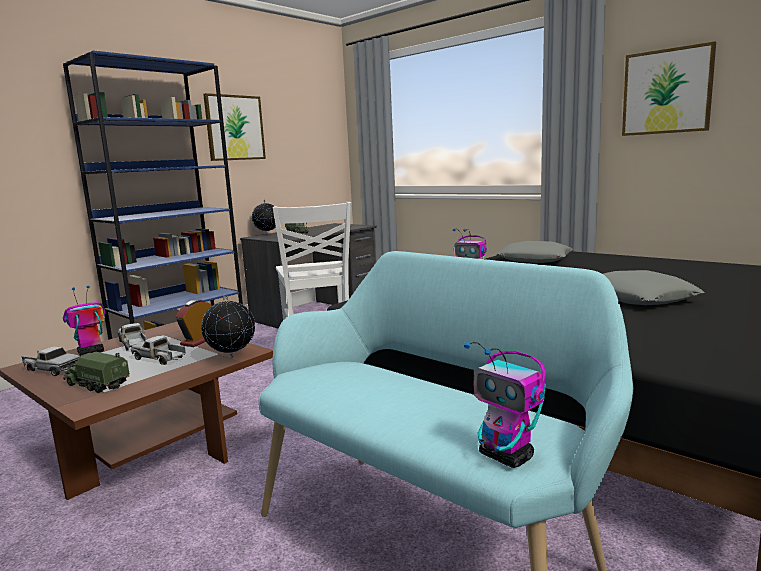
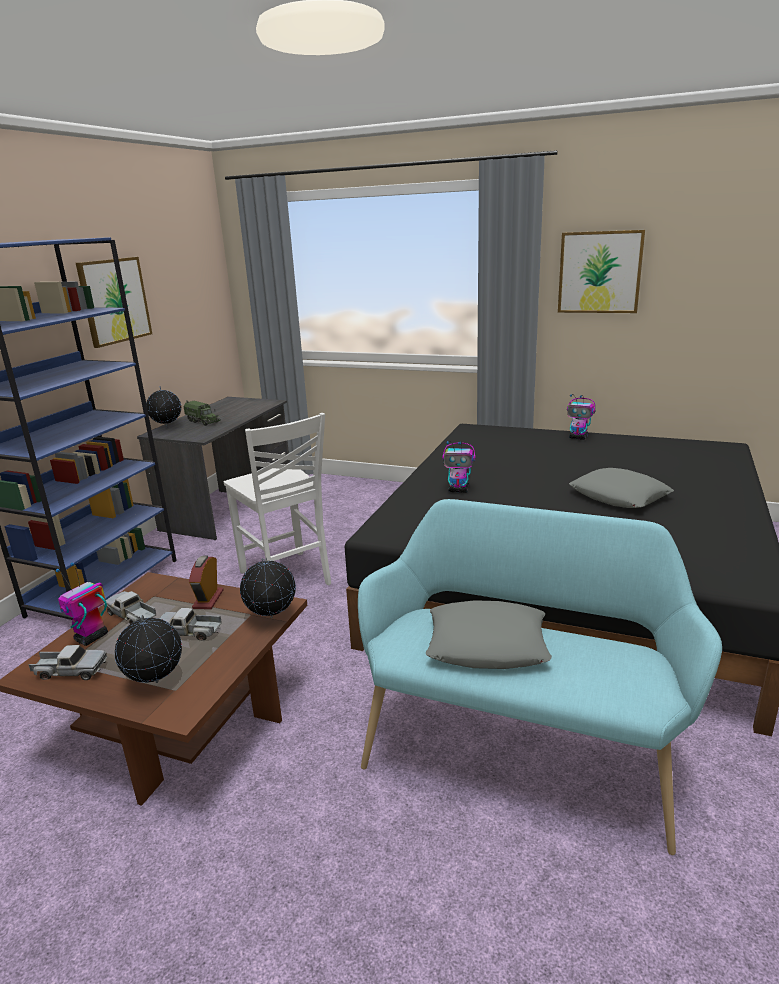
camera: 20 degrees left, 10 degrees up
toy truck [63,352,129,393] -> globe [115,615,182,683]
toy robot [464,342,546,468] -> toy robot moved to [567,394,595,440]
grey pillow [497,241,573,263] -> grey pillow moved to [426,600,552,669]

